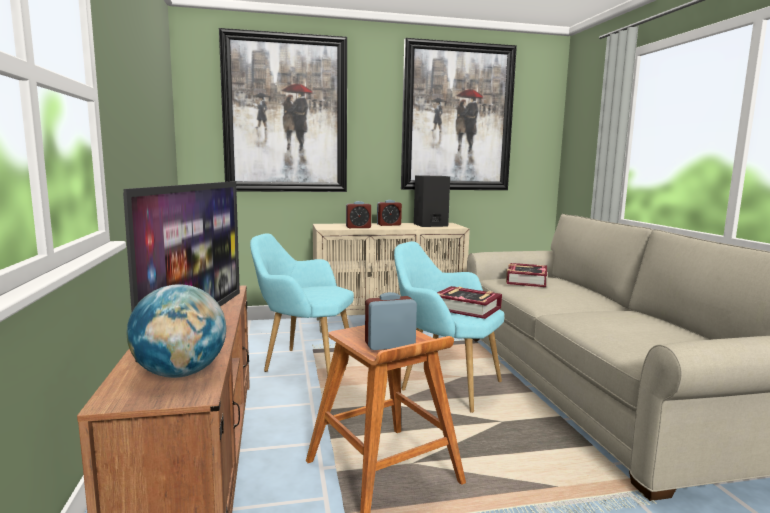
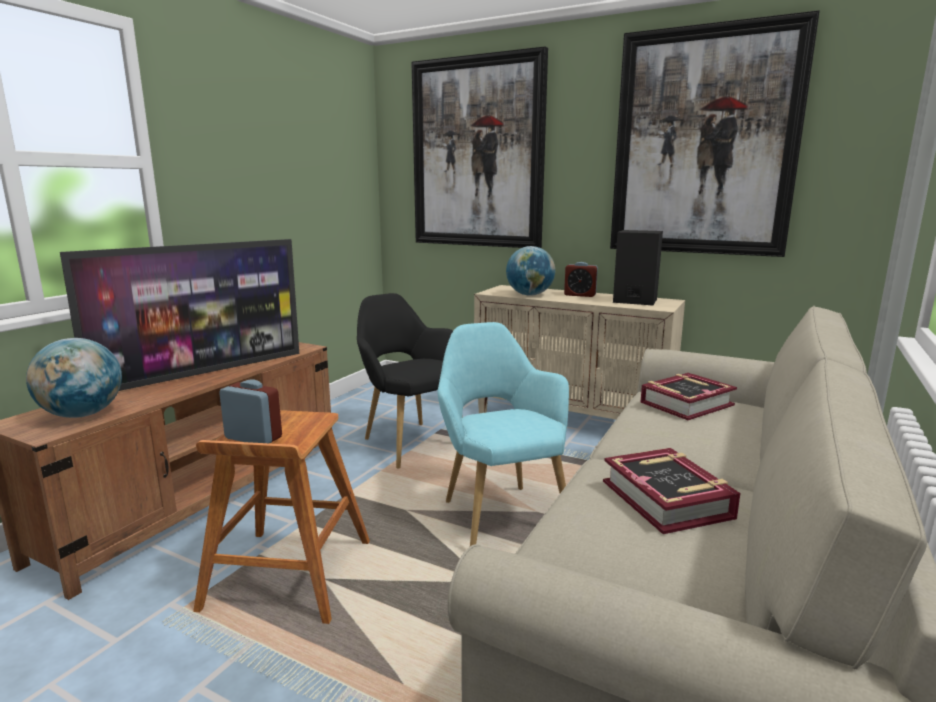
camera: 40 degrees right, 5 degrees up
turquoise armchair [250,233,354,376] -> black armchair [357,293,463,468]
alarm clock [346,201,371,228] -> globe [506,246,555,296]
book [437,286,502,319] -> book moved to [603,448,740,534]

